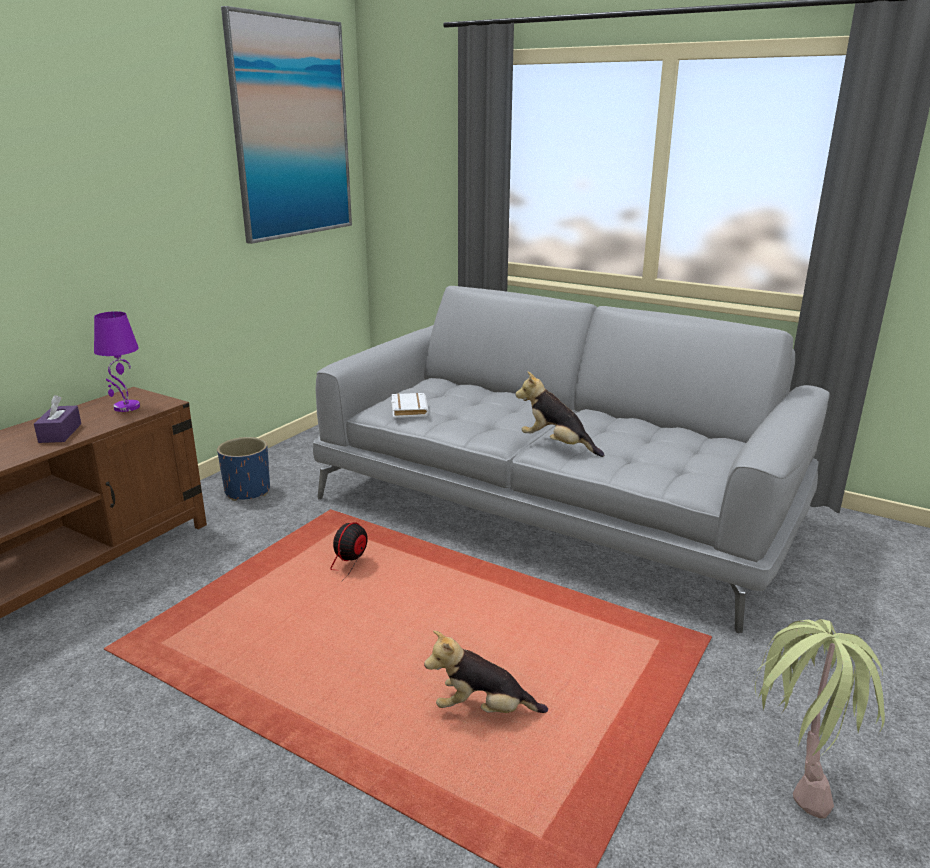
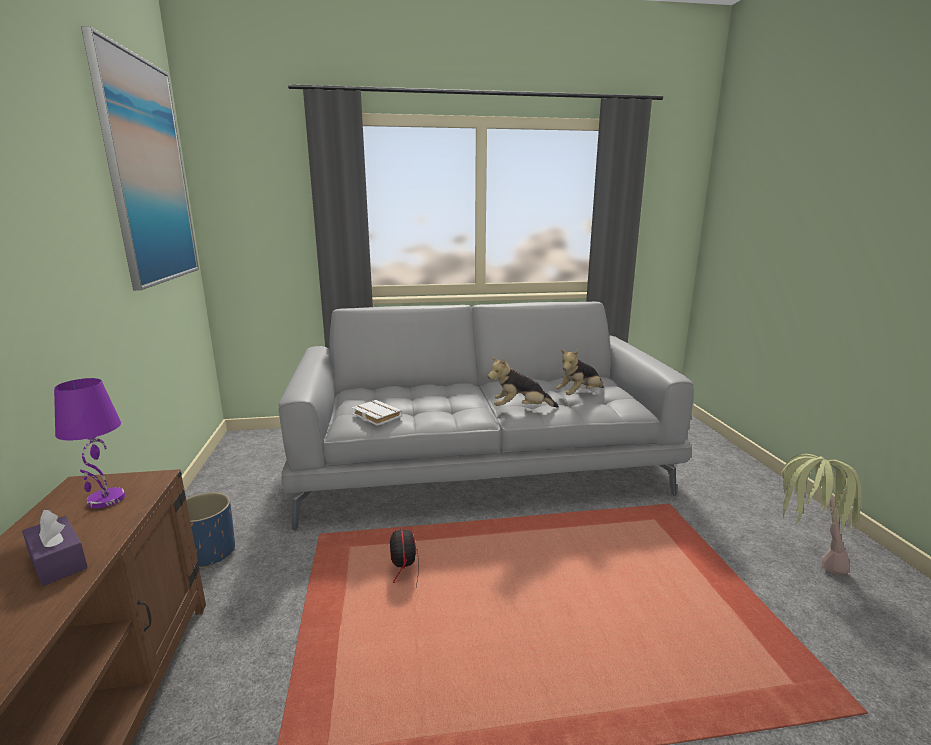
camera: 40 degrees left, 5 degrees down
plush toy [424,631,548,713] -> plush toy moved to [556,349,604,395]

